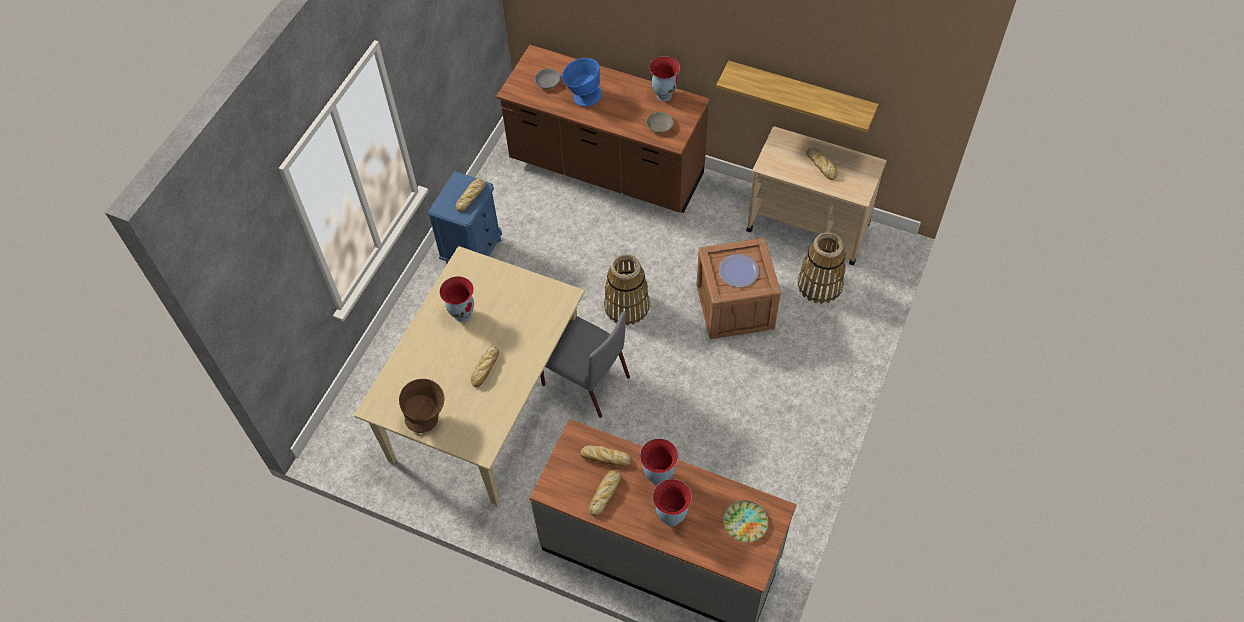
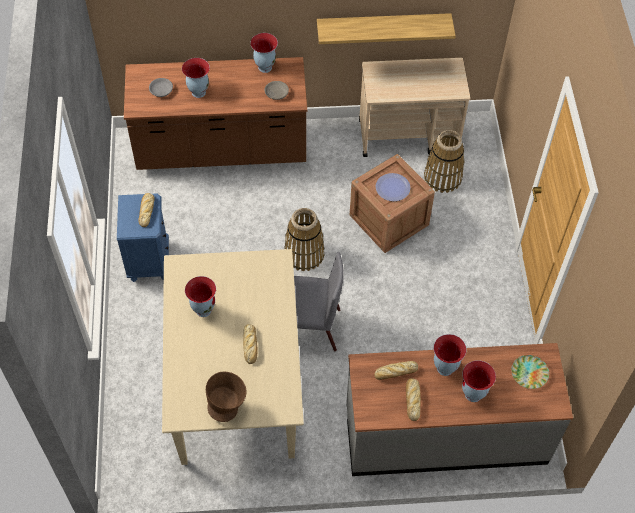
camera: 30 degrees left, 0 degrees up
blue bowl [562,58,602,107] -> vase [182,58,210,98]
bread [806,148,837,180] -> none

